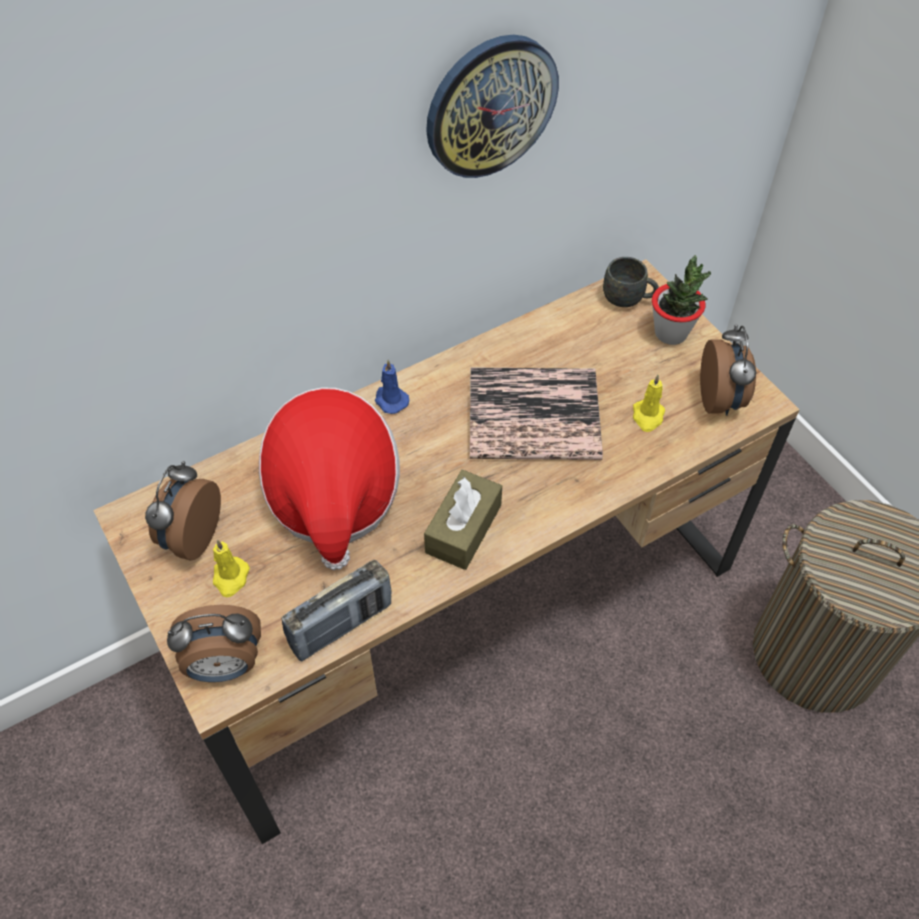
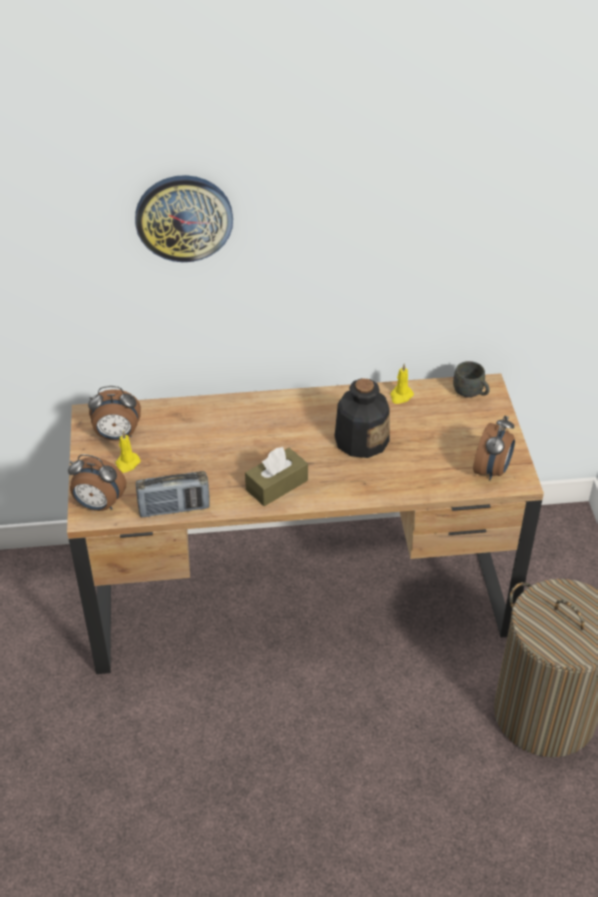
camera: 25 degrees right, 10 degrees down
alarm clock [145,461,221,561] -> alarm clock turned 135 degrees counterclockwise [88,386,141,440]
hat [259,387,400,570] -> none
blue candle [375,360,409,414] -> none
wall clock [426,35,559,178] -> wall clock moved to [135,175,233,262]
book [470,367,603,460] -> bottle [335,378,389,458]
yellow candle [633,375,665,432] -> yellow candle moved to [390,363,414,404]
potted plant [652,255,711,345] -> none

